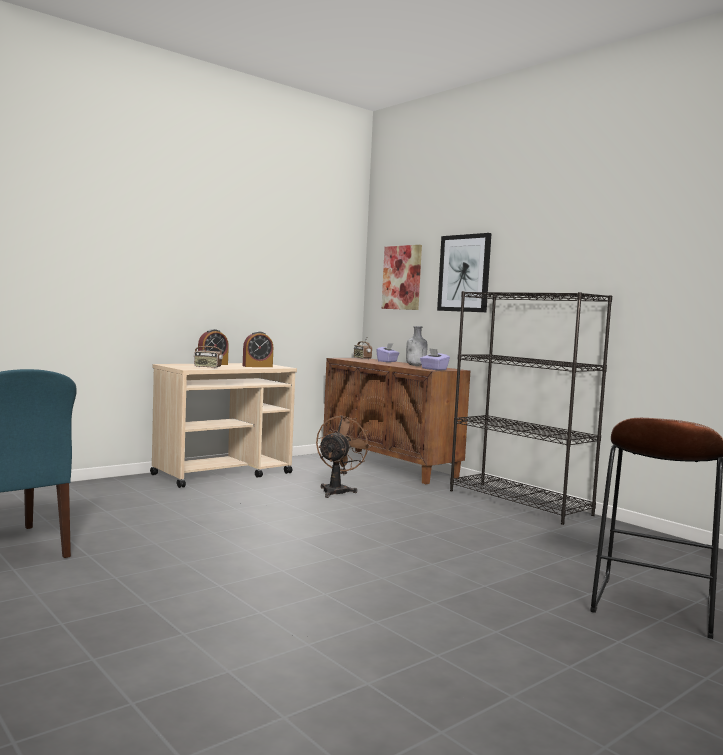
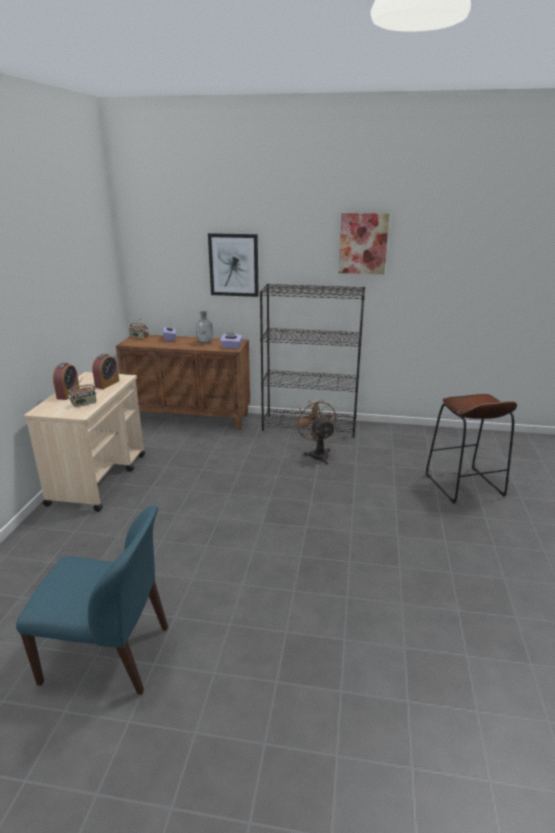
camera: 40 degrees left, 20 degrees up
brown fan [316,415,371,498] -> brown fan moved to [294,399,336,465]
picture [381,245,422,310] -> picture moved to [339,213,389,274]

